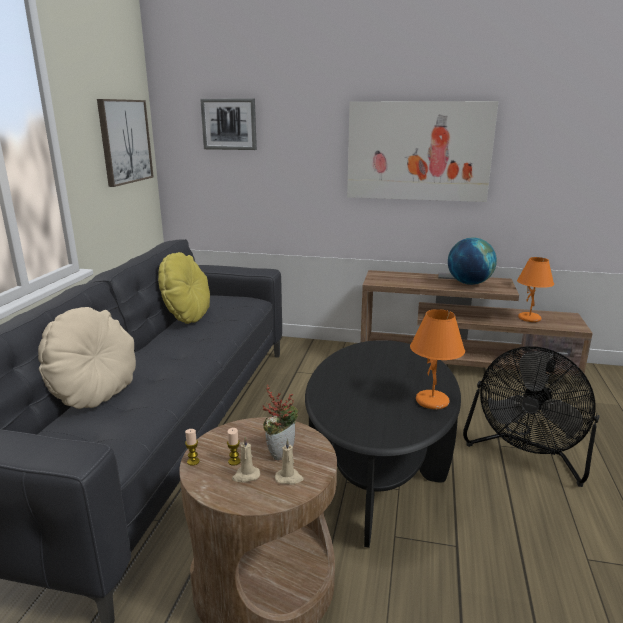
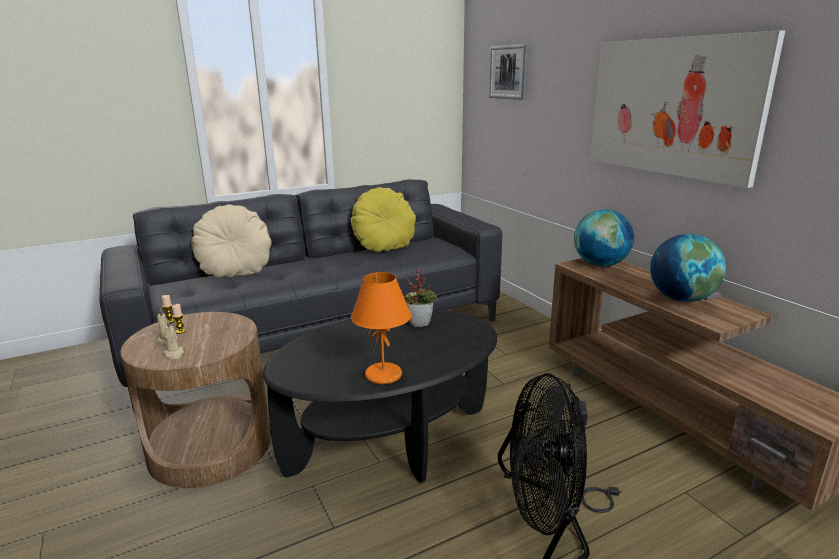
camera: 50 degrees right, 0 degrees up
picture [97,99,154,187] -> none
potted plant [262,384,298,460] -> potted plant moved to [404,269,437,327]
orange table lamp [517,257,554,322] -> none
none -> globe [574,209,634,267]

